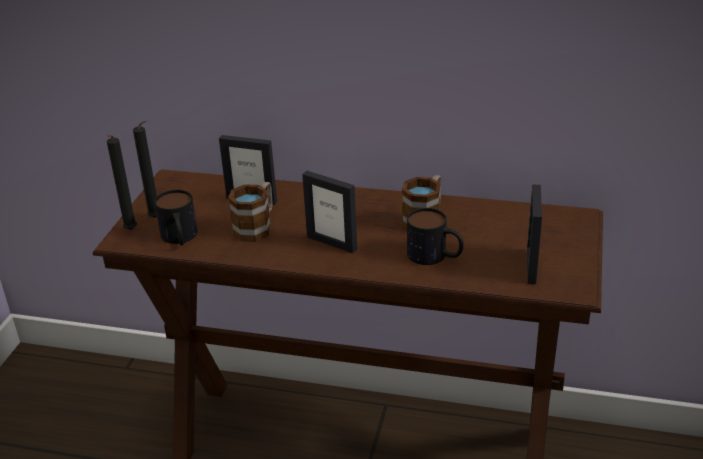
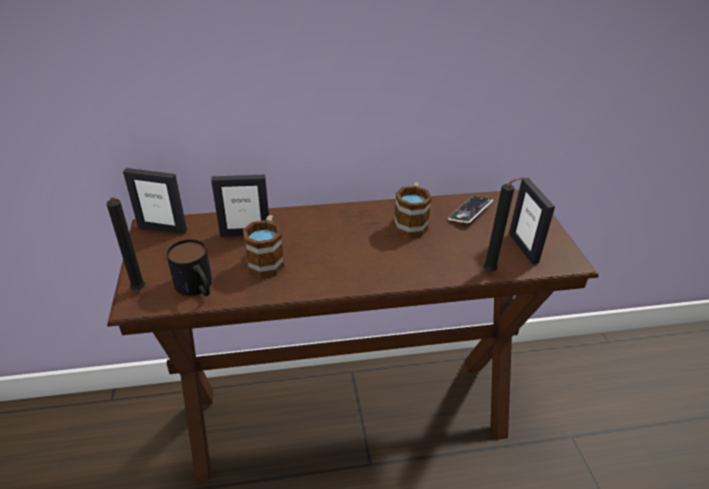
camera: 25 degrees left, 5 degrees up
black candle [133,120,157,218] -> black candle moved to [483,177,524,271]
picture frame [302,171,357,253] -> picture frame moved to [123,168,187,234]
mug [407,208,464,265] -> none
none -> phone [448,196,493,223]

